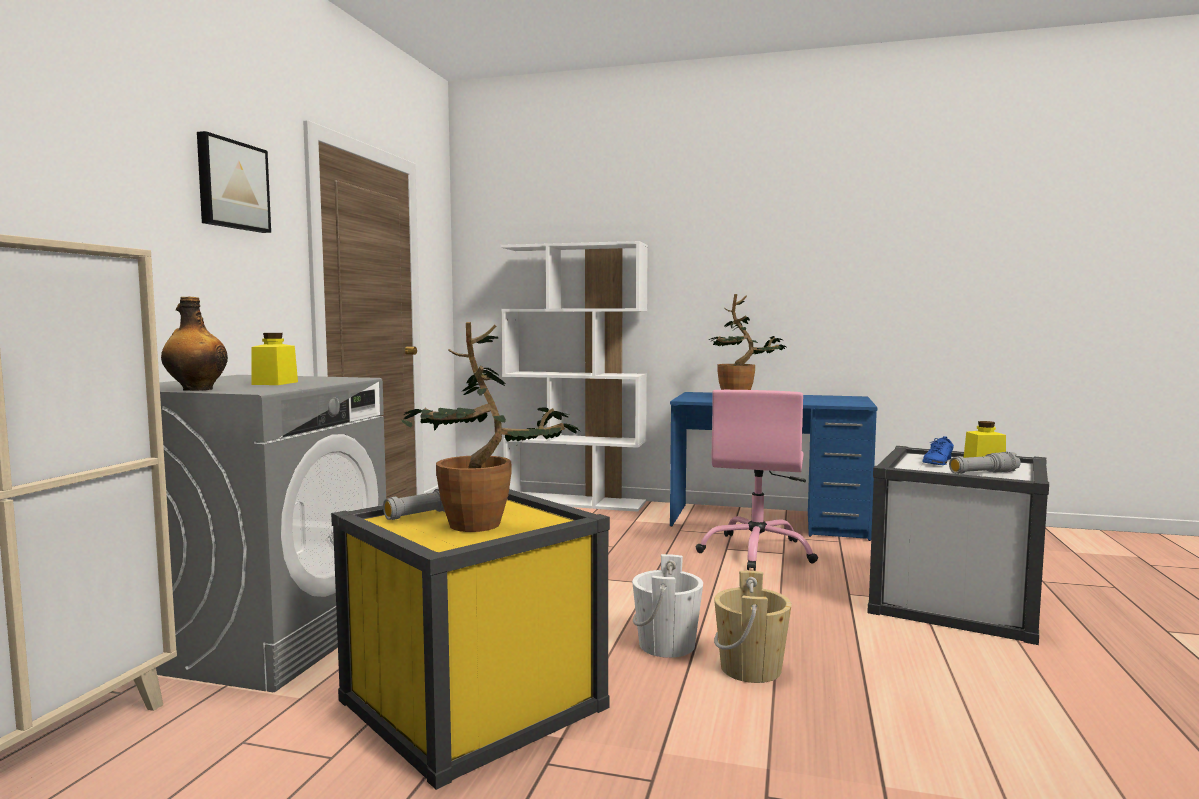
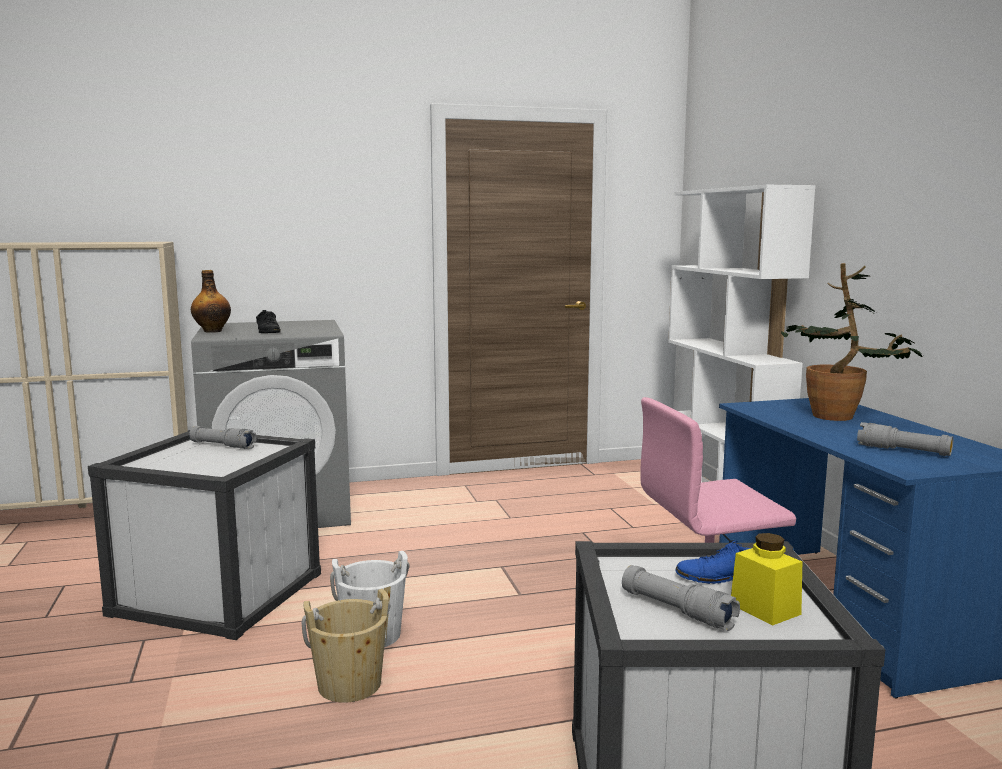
camera: 60 degrees right, 5 degrees up
picture [197,131,271,233] -> none
yellow jar [251,333,298,385] -> black shoe [256,310,281,333]
yellow storage box [331,489,610,790] -> white storage box [88,430,321,640]
potted plant [401,322,580,532] -> none
none -> grey flashlight [857,422,953,456]

